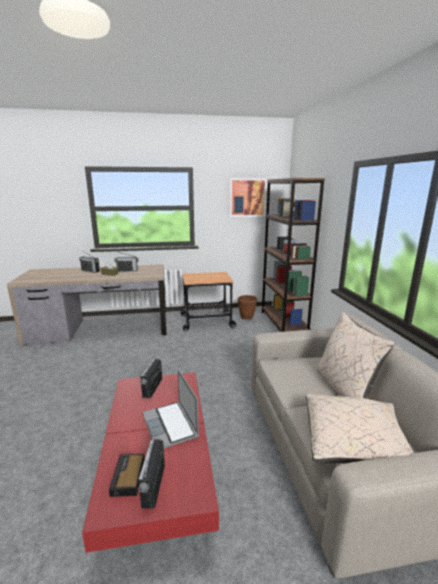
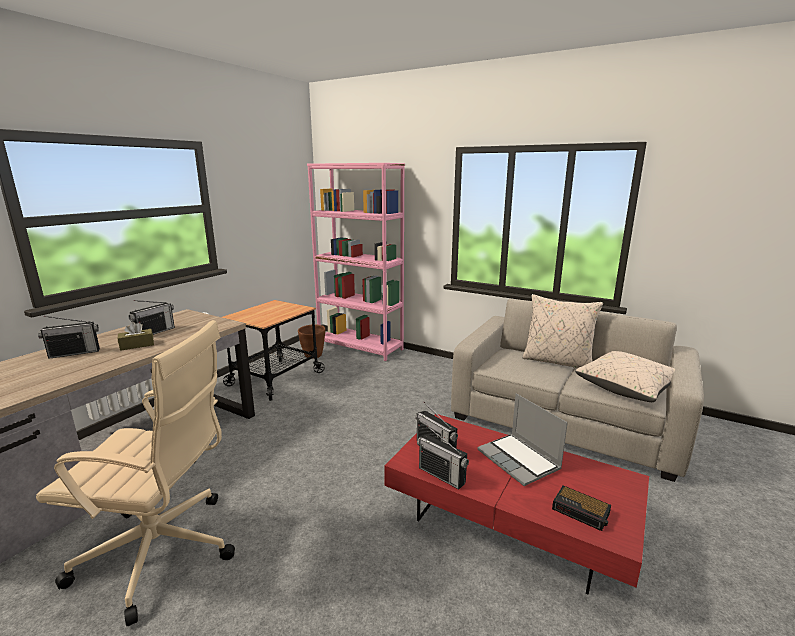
camera: 50 degrees left, 0 degrees up
radio [138,431,165,509] -> radio moved to [417,426,469,490]
laptop [142,369,199,448] -> laptop turned 45 degrees clockwise [478,394,568,486]
picture [230,178,267,217] -> none
brown bookcase [262,178,325,332] -> pink bookcase [307,163,405,361]
none -> beige office chair [36,320,235,626]

